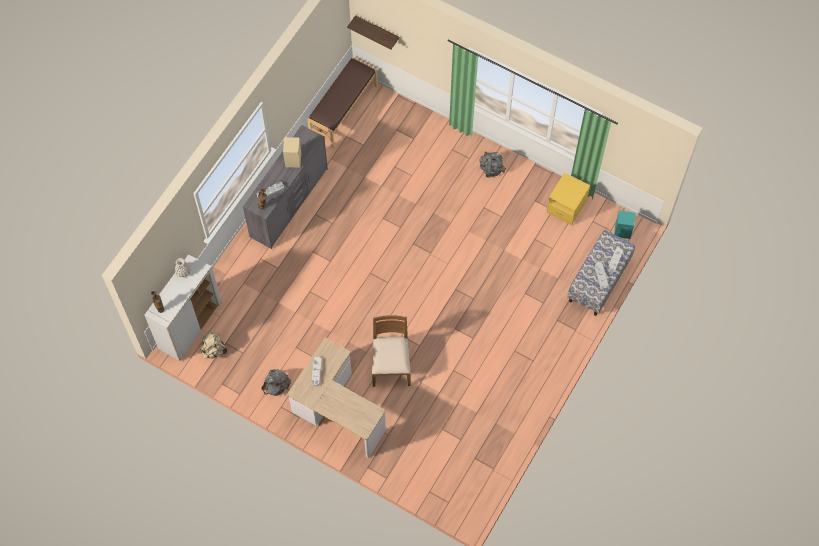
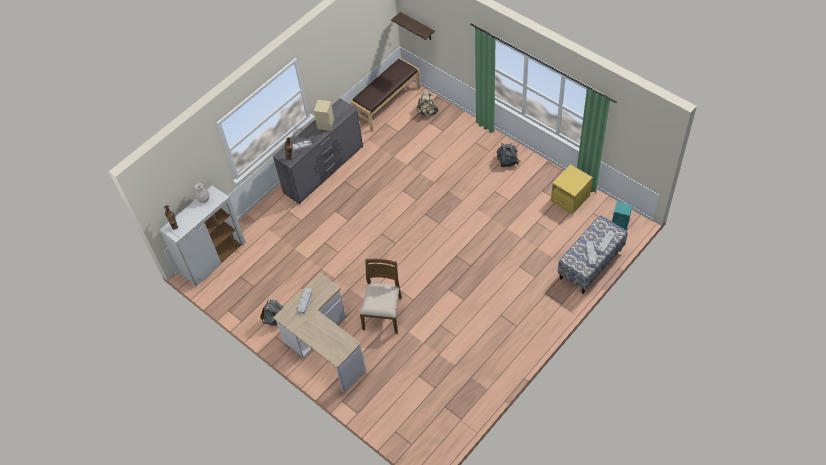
camera: 15 degrees right, 10 degrees down
beige backpack [201,332,227,359] -> beige backpack moved to [417,91,438,116]

